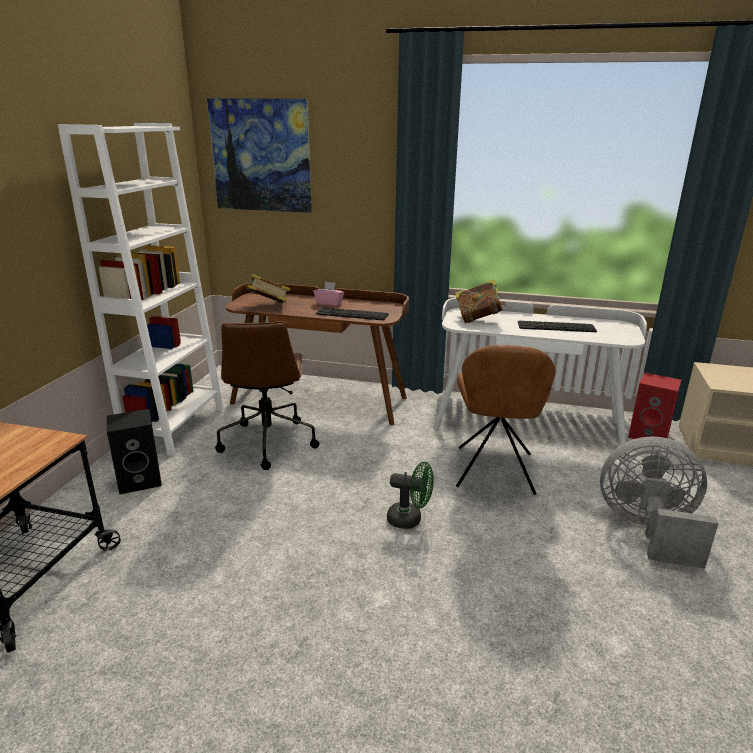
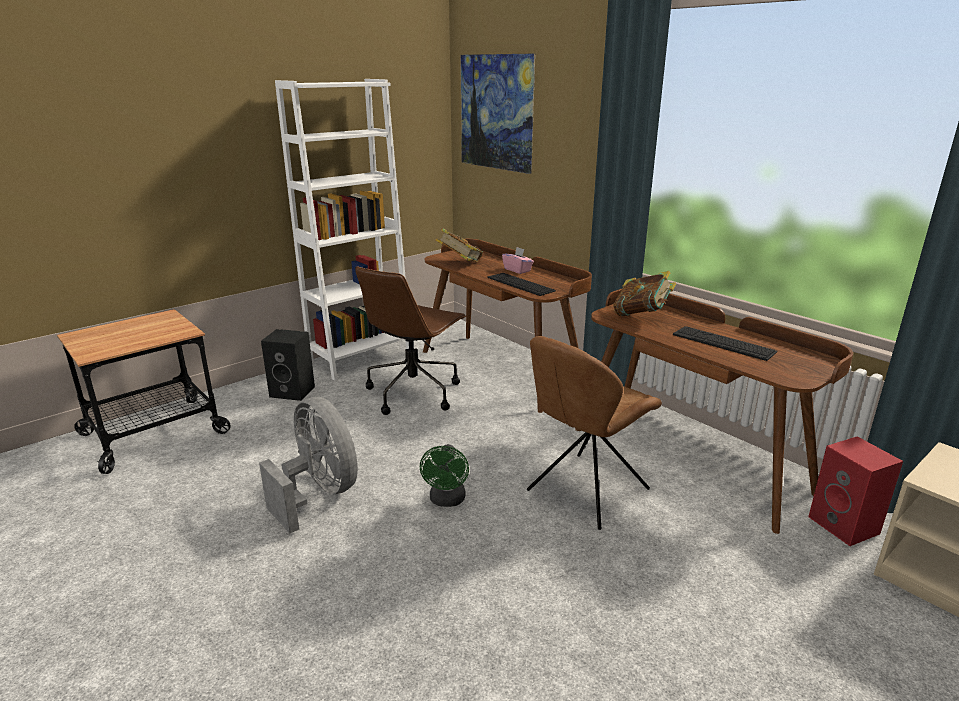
camera: 35 degrees right, 0 degrees up
green fan [387,462,434,529] -> green fan turned 45 degrees clockwise [420,444,469,507]
white desk [433,298,647,455] -> brown desk [575,288,853,534]
grey fan [600,436,719,568] -> grey fan moved to [259,397,358,534]

